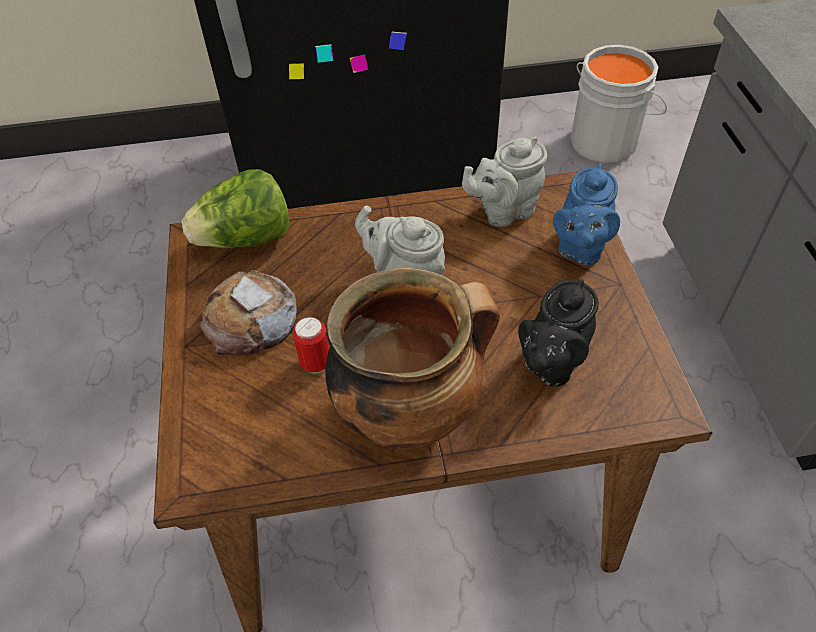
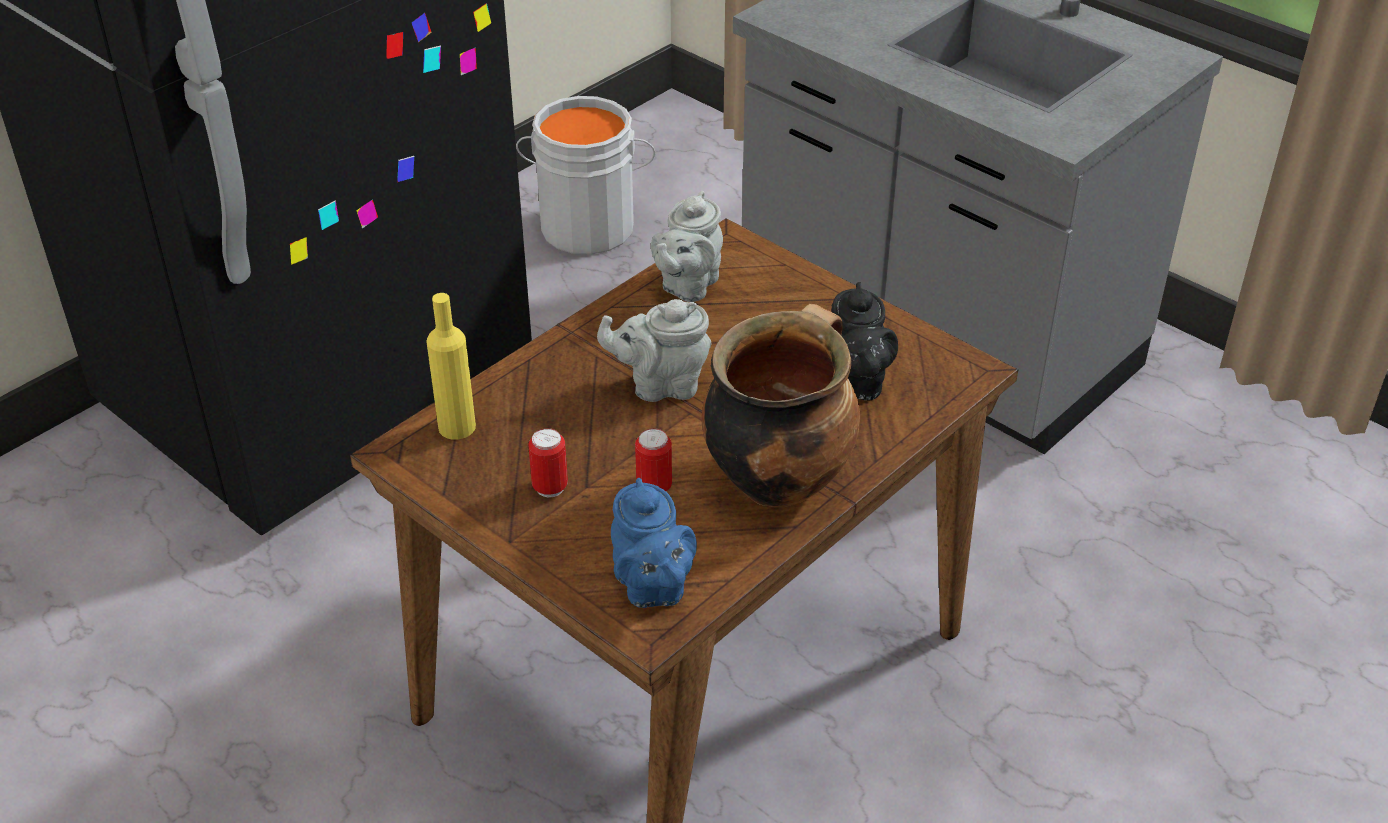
camera: 40 degrees left, 10 degrees down
lettuce [181,169,289,248] -> yellow bottle [427,293,476,440]
bread [200,270,297,355] -> can [528,428,568,497]
blue teapot [553,163,620,266] -> blue teapot moved to [611,478,697,608]

